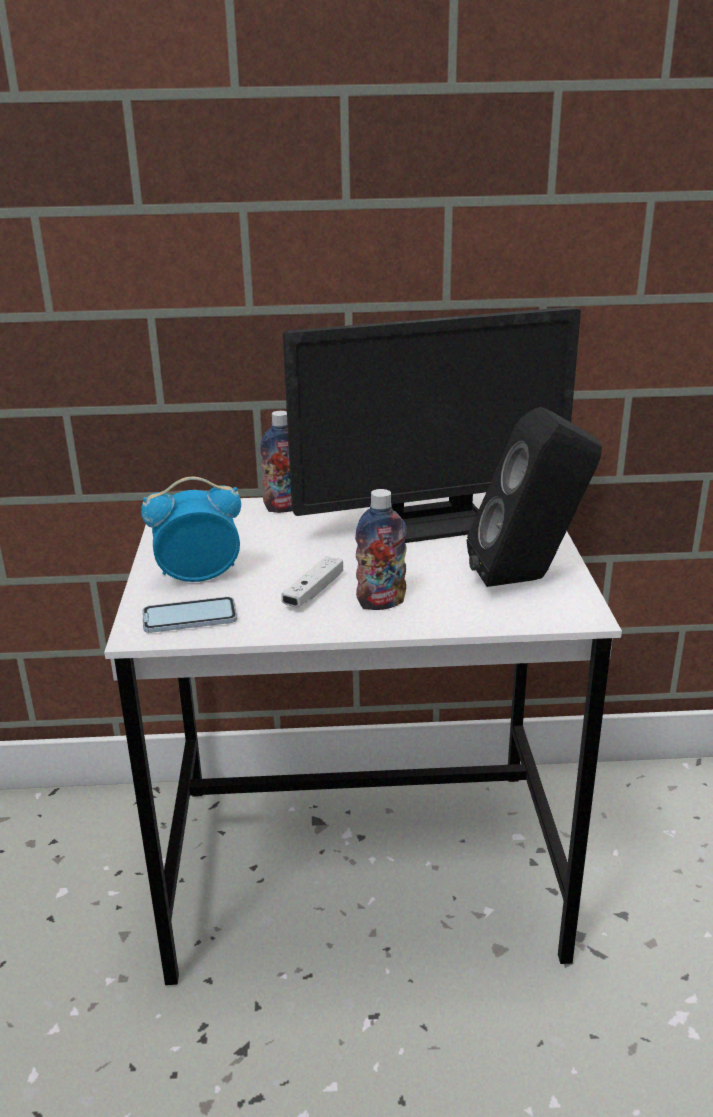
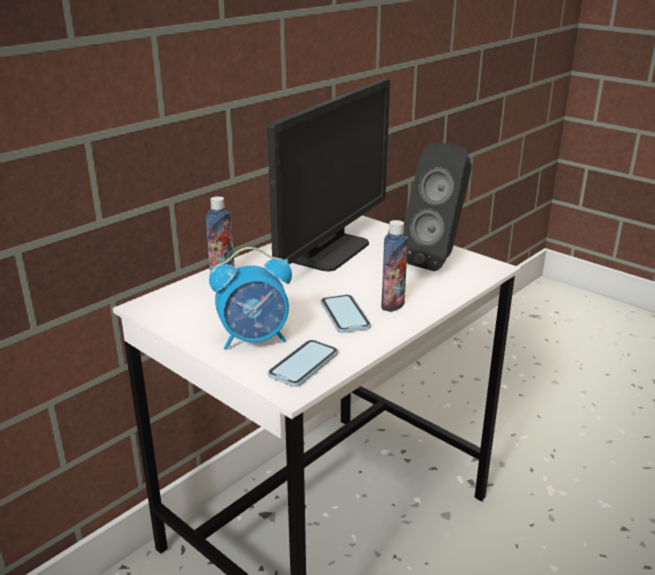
camera: 45 degrees left, 0 degrees up
alarm clock [141,477,241,582] -> alarm clock turned 135 degrees counterclockwise [209,247,292,350]
white game controller [281,556,343,607] -> phone [321,294,371,333]

